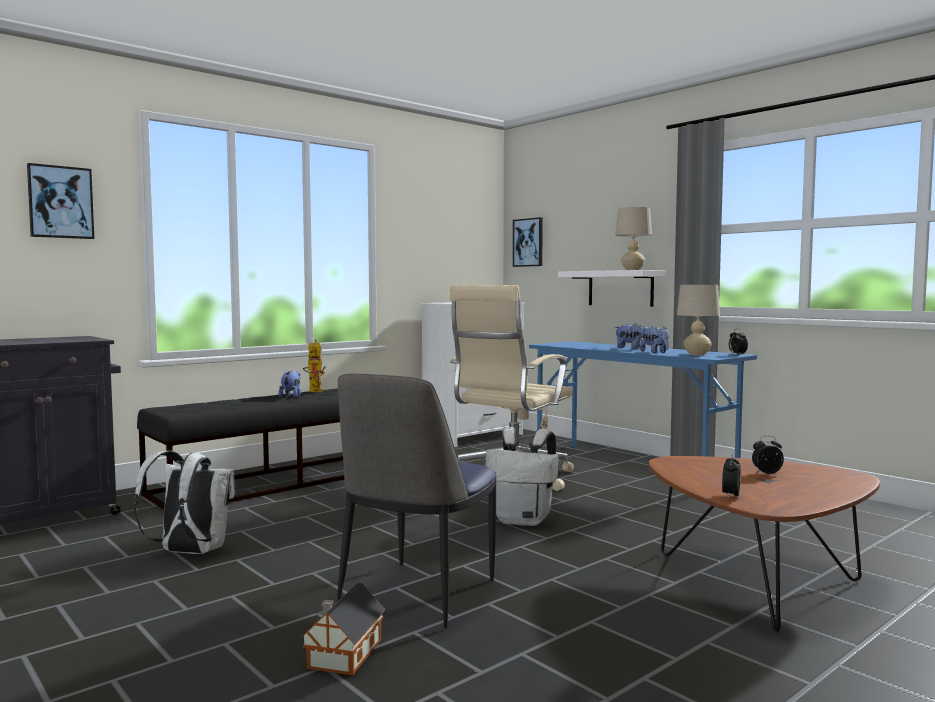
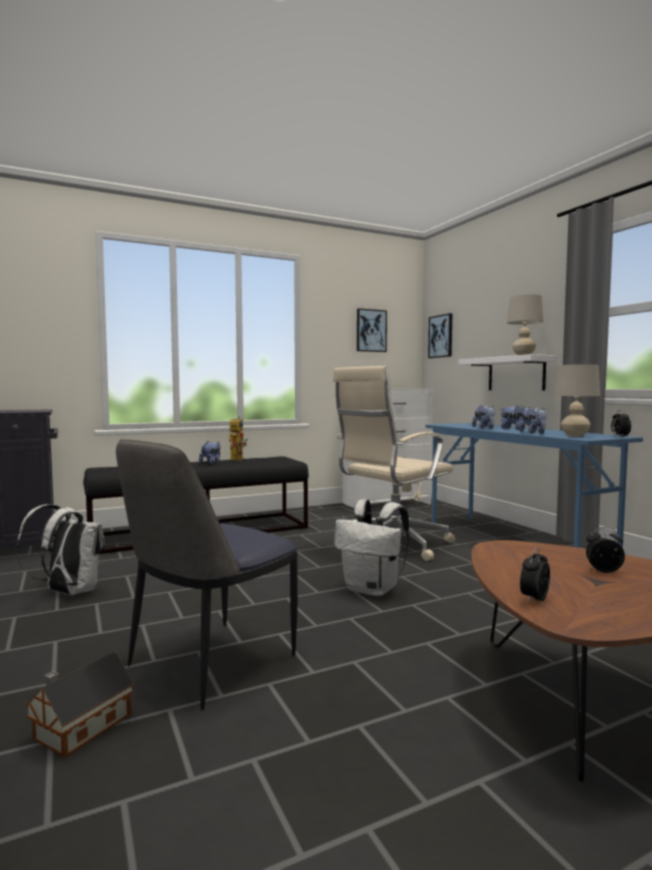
camera: 15 degrees right, 0 degrees up
picture [27,163,94,239] -> picture moved to [357,308,387,352]
none -> plush toy [472,405,495,429]

